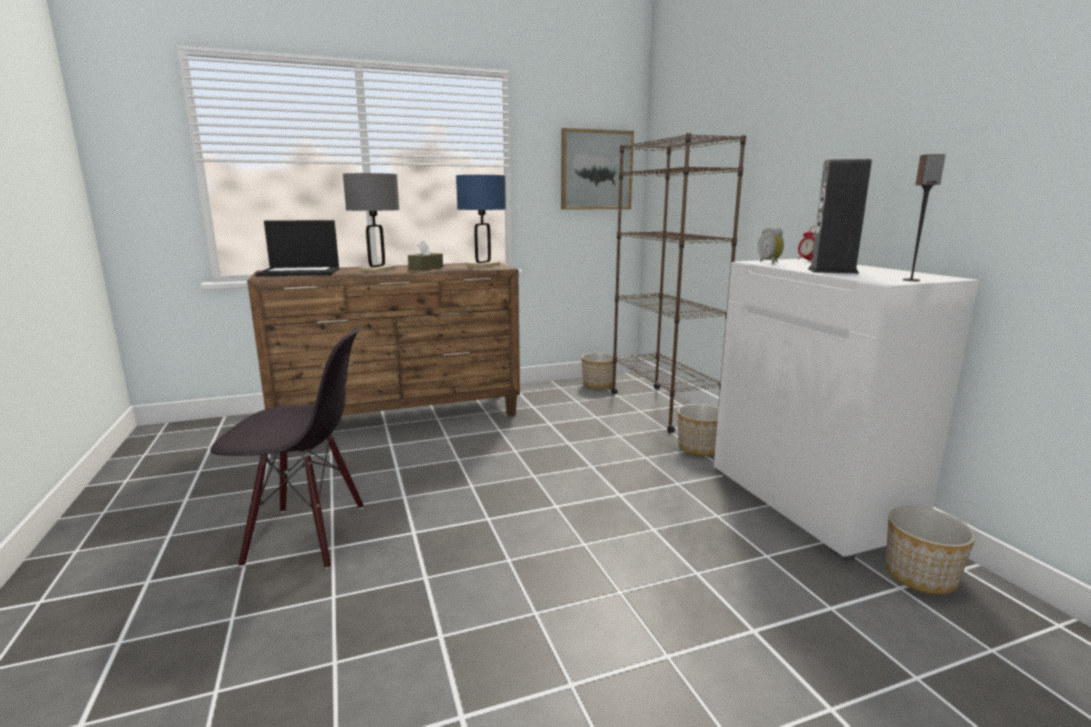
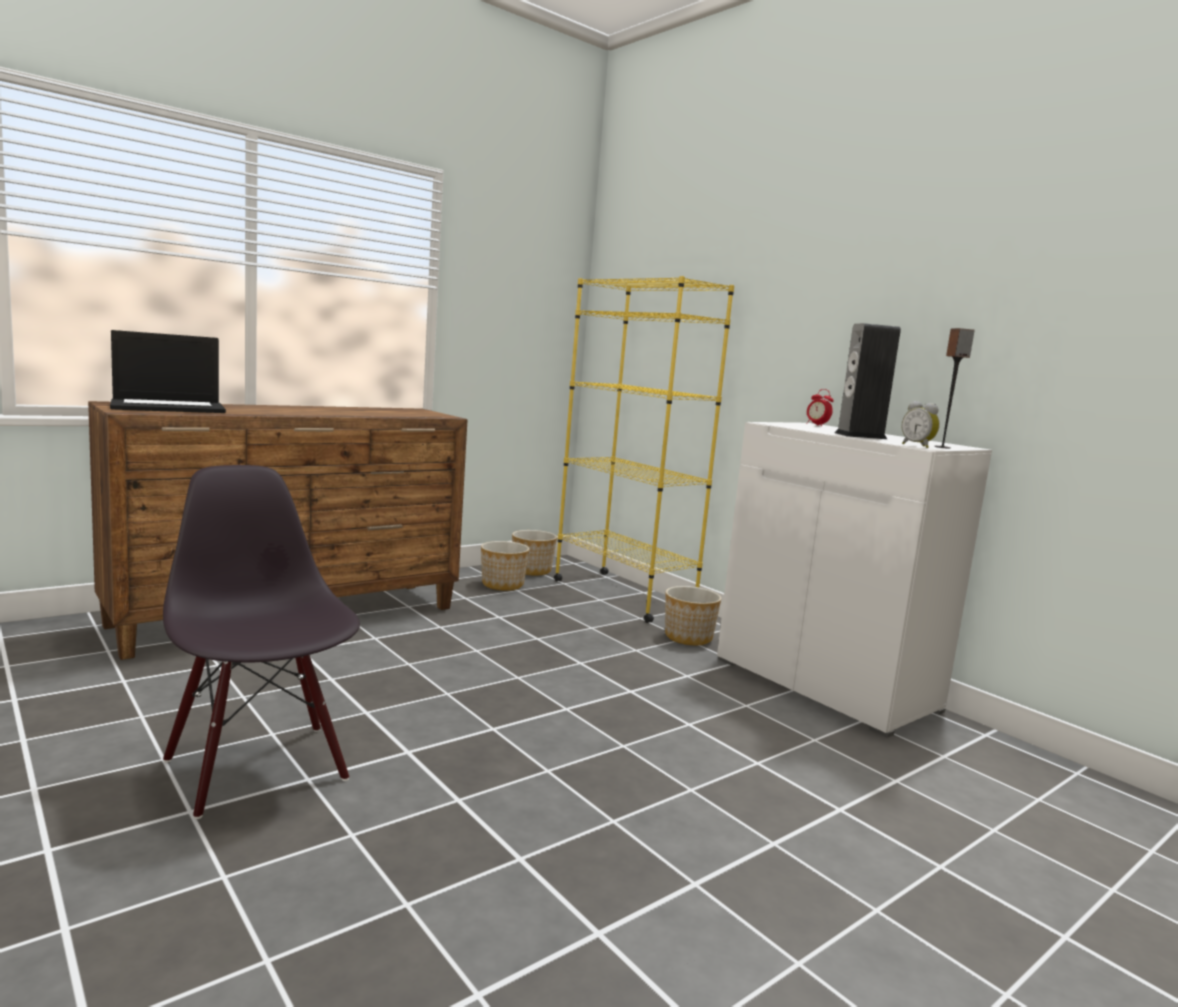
camera: 20 degrees left, 5 degrees down
black chair [210,326,364,569] -> black chair turned 105 degrees counterclockwise [163,465,360,819]
grey table lamp [343,173,399,272] -> none
brown tissue box [408,240,443,271] -> none
blue table lamp [456,175,506,268] -> none
picture [561,128,634,210] -> none
brown bookcase [611,133,746,433] -> yellow bookcase [554,276,734,623]
alarm clock [758,227,784,264] -> alarm clock moved to [901,401,940,448]
planter [886,506,976,594] -> planter moved to [481,541,529,591]

